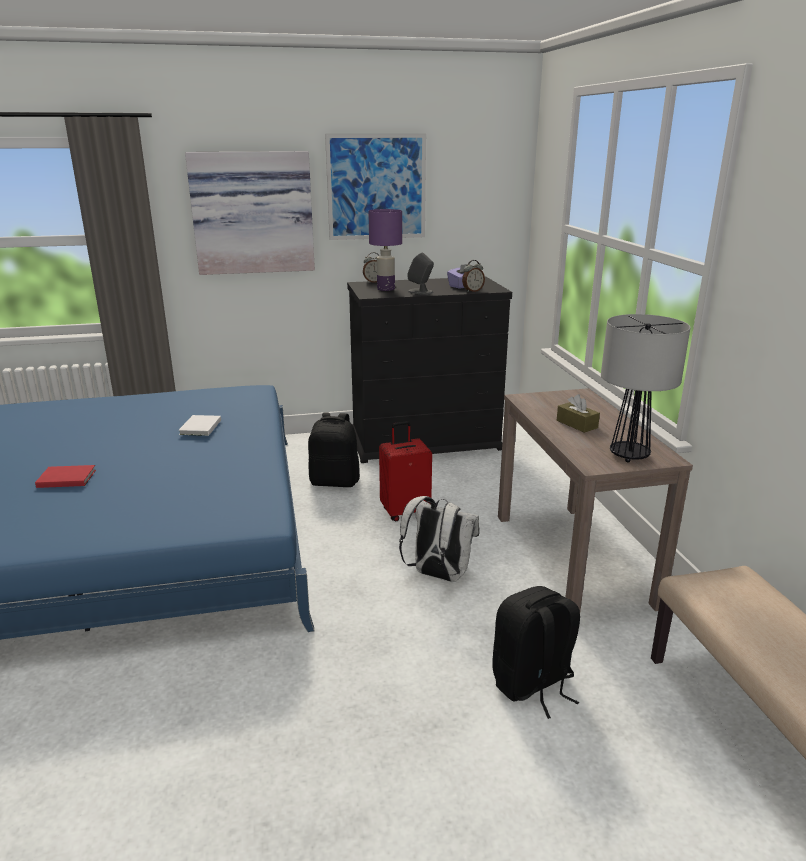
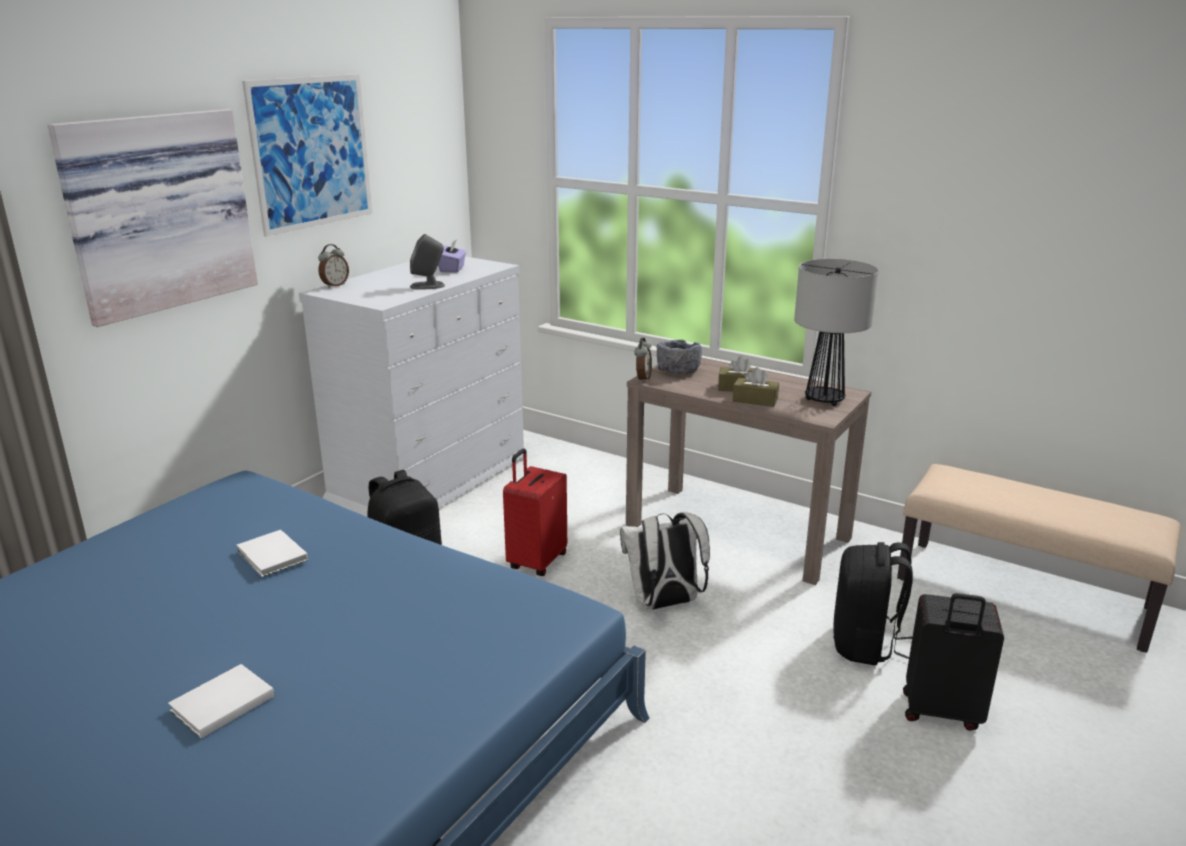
camera: 45 degrees left, 0 degrees up
red book [35,465,96,488] -> white book [168,664,274,738]
black dresser [347,276,512,463] -> white dresser [299,256,527,517]
purple table lamp [368,209,402,291] -> none
alarm clock [462,260,485,292] -> alarm clock moved to [634,338,652,383]
none -> grey bowl [657,339,702,374]
none -> brown tissue box [733,367,779,407]
none -> black suitcase [903,593,1004,731]

